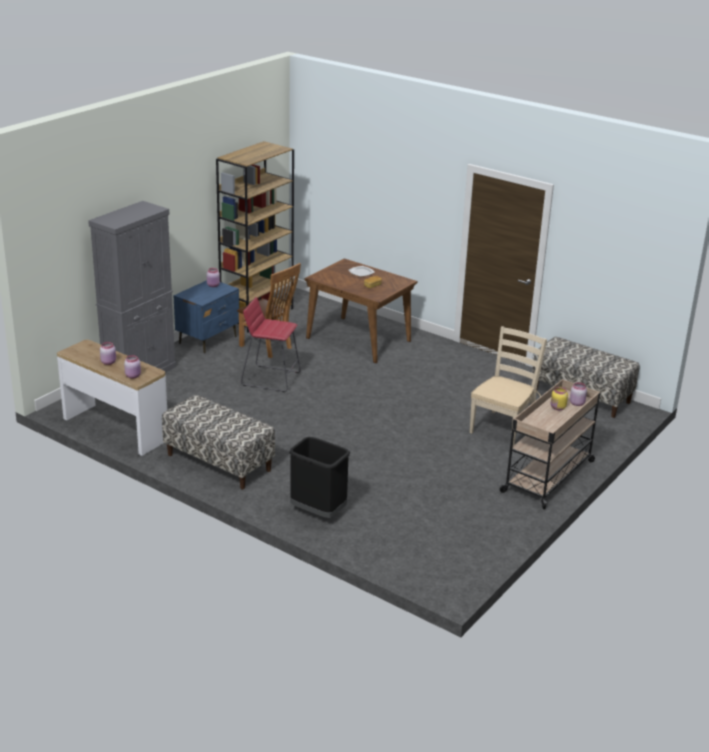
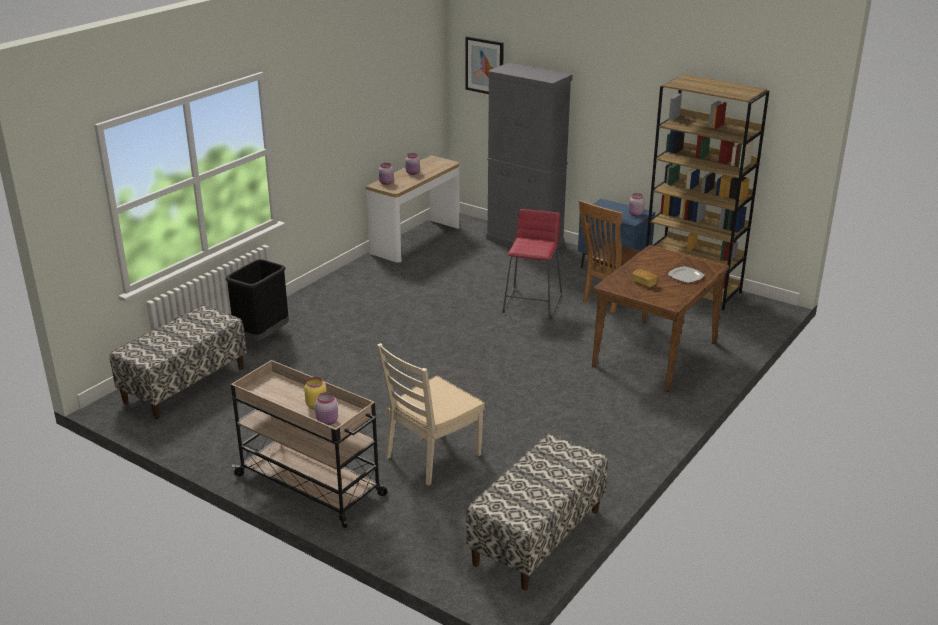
camera: 90 degrees right, 0 degrees up
bench [162,395,275,490] -> bench moved to [110,305,247,419]
beige chair [470,326,547,446] -> beige chair turned 105 degrees clockwise [377,343,485,485]
none -> picture [465,36,504,94]

